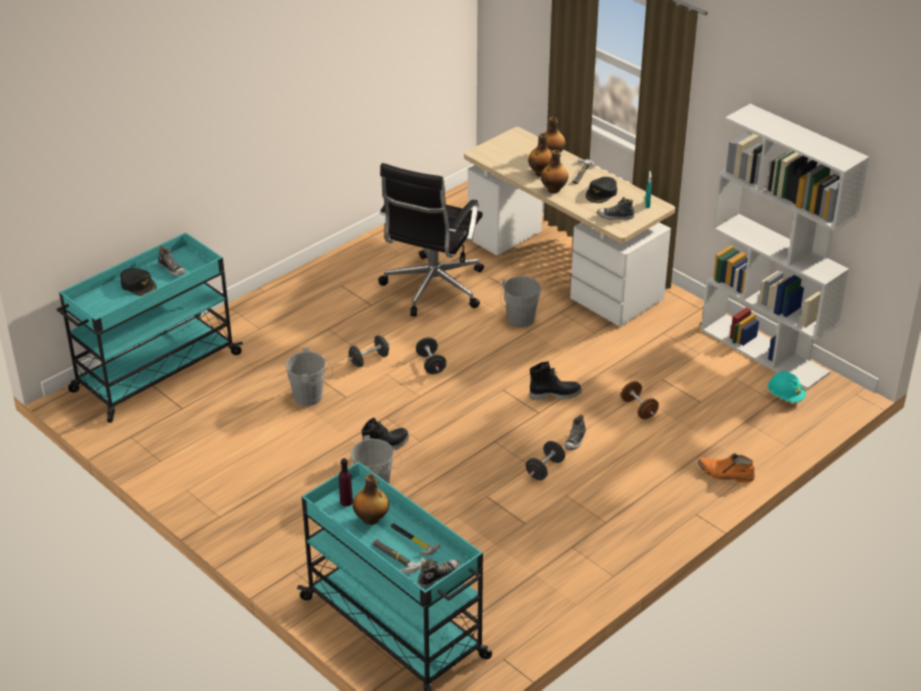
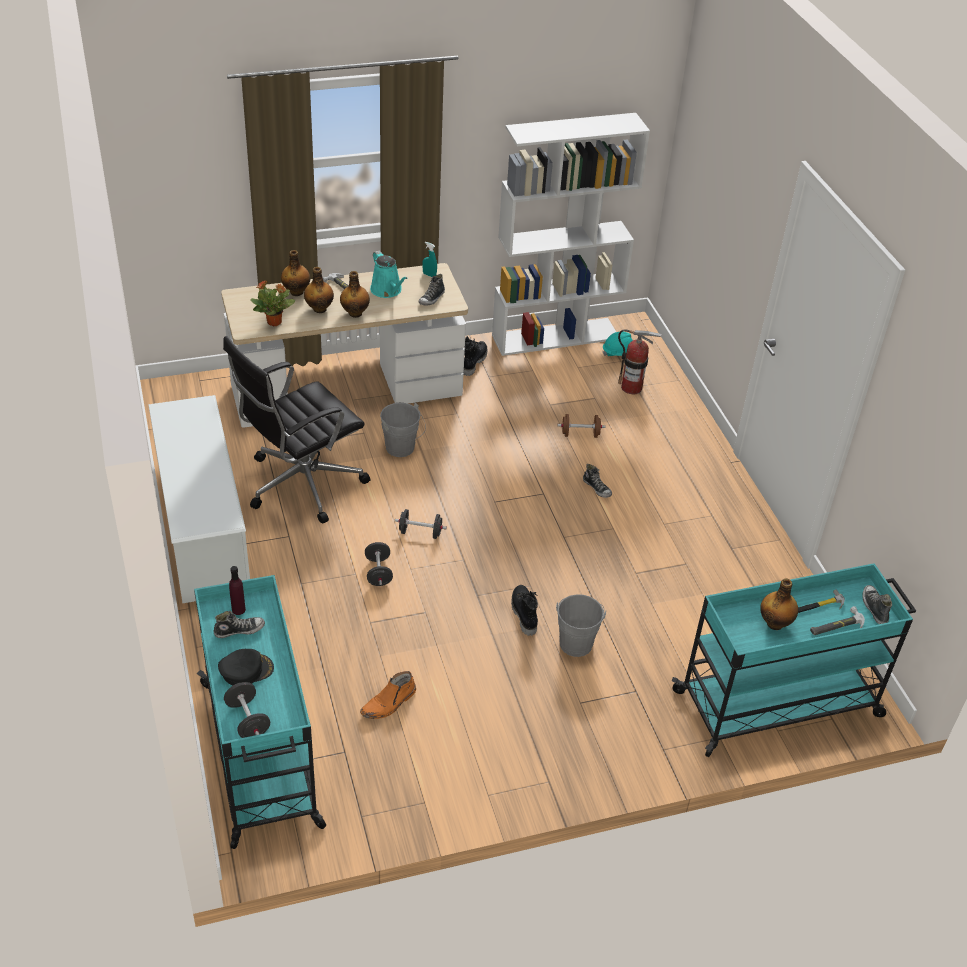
camera: 65 degrees left, 5 degrees up
grey bucket [285,348,333,406] -> none
purple bottle [339,458,353,507] -> purple bottle moved to [229,566,246,615]
black office chair [378,163,484,317] -> black office chair turned 90 degrees clockwise [223,336,371,524]
black dumbbell [526,441,565,480] -> black dumbbell moved to [224,682,270,738]
black boot [529,361,582,400] -> black boot moved to [463,336,487,376]
black cap [586,177,617,203] -> turquoise watering can [370,251,408,298]
orange boot [698,453,755,483] -> orange boot moved to [360,671,416,719]
none -> white shoe rack [148,395,250,603]
none -> potted plant [250,280,295,326]
none -> fire extinguisher [618,329,662,394]

